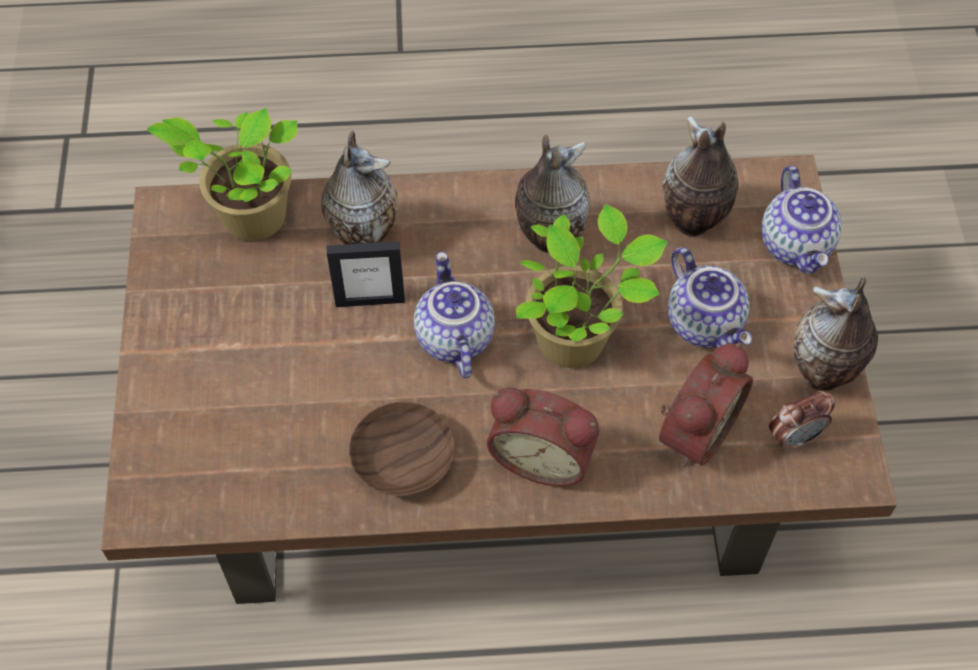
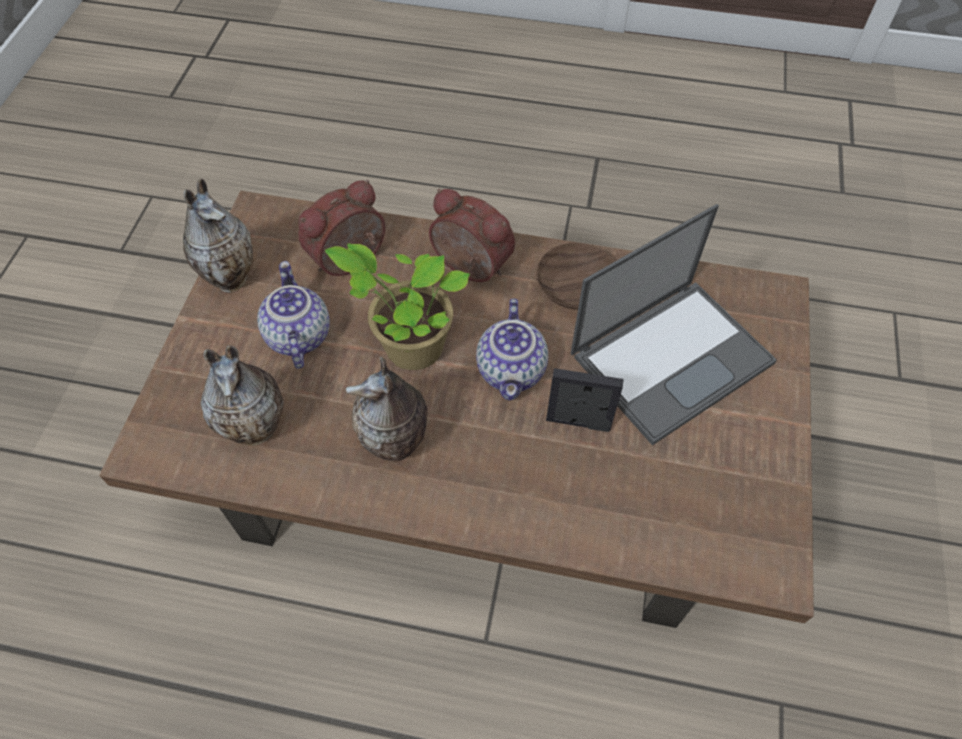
camera: 165 degrees left, 0 degrees up
potted plant [147,108,298,241] -> none
vase [321,131,398,244] -> none
teapot [761,166,842,274] -> none
alarm clock [769,391,835,452] -> none
none -> laptop [571,204,777,446]

